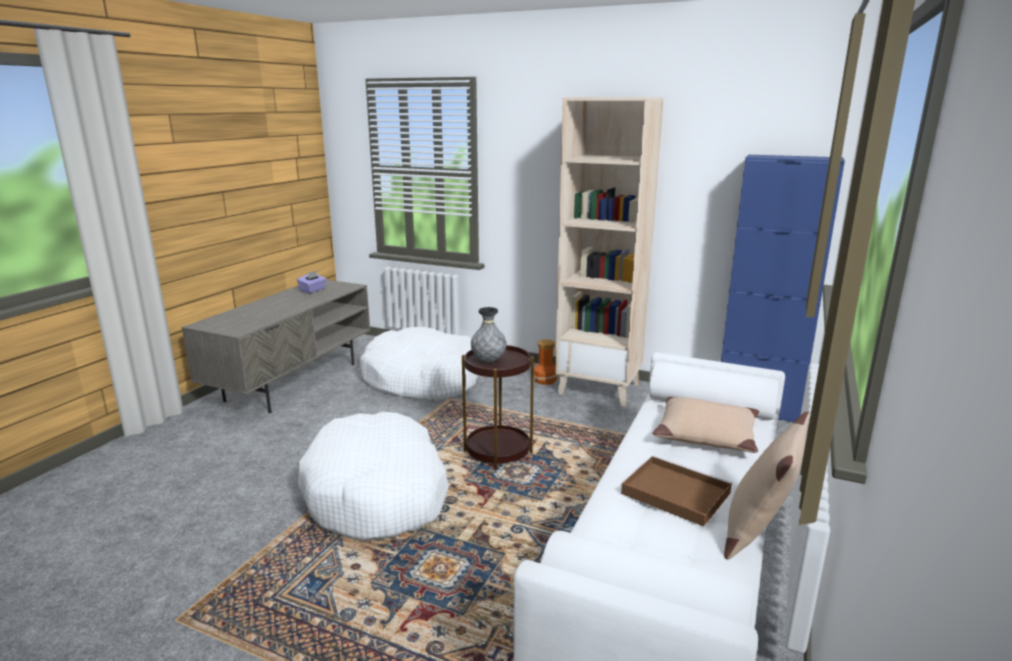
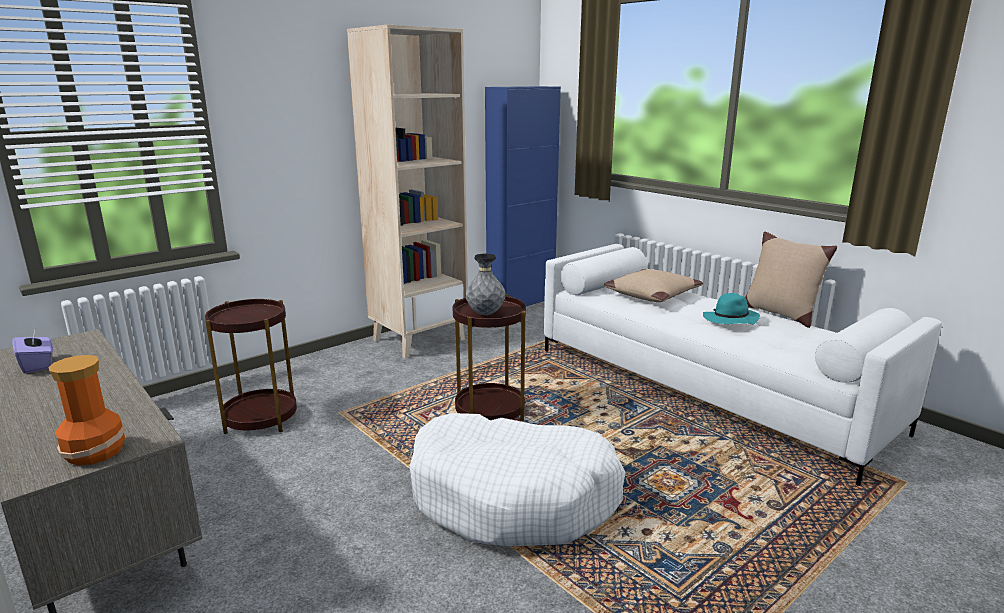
camera: 65 degrees left, 0 degrees up
white dog bed [360,327,478,401] -> brown side table [205,299,297,434]
vase [534,339,557,385] -> vase moved to [48,355,126,466]
brown tray [621,455,732,526] -> turquoise hat [703,293,760,325]

